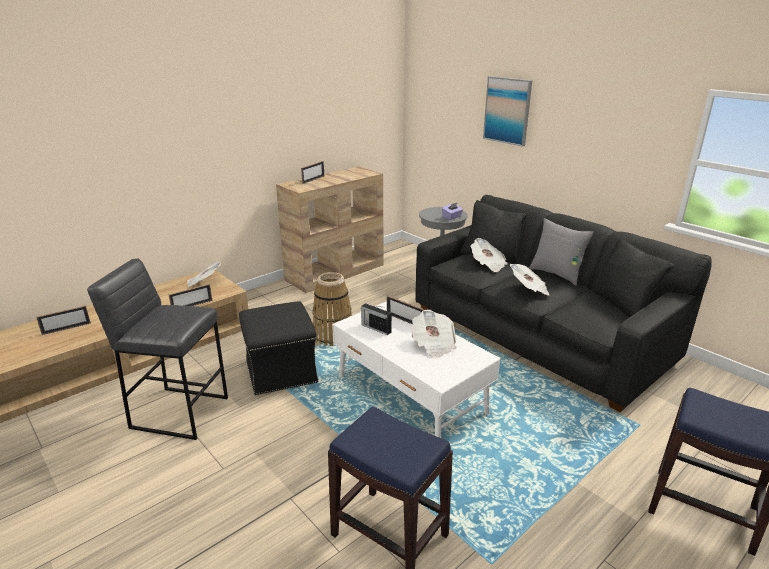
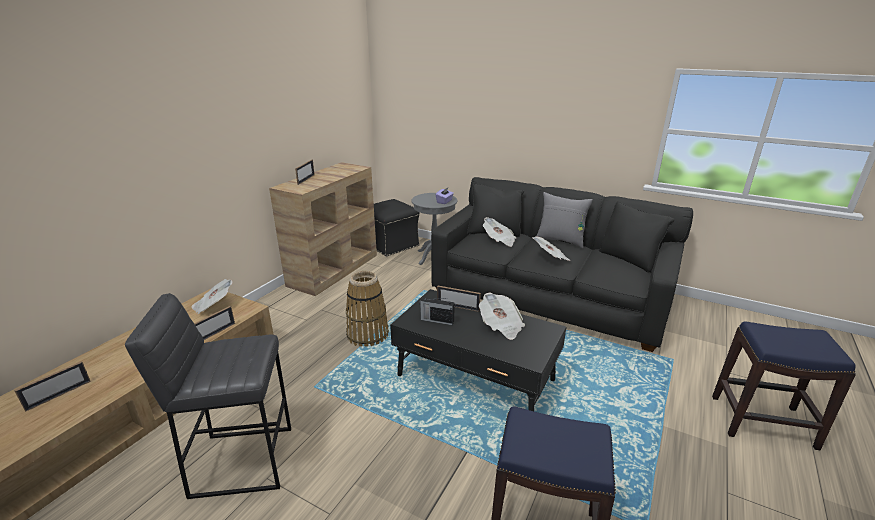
camera: 20 degrees left, 0 degrees up
black ottoman [239,301,318,395] -> black ottoman moved to [374,199,420,257]
white coffee table [332,301,500,438] -> black coffee table [390,289,567,411]
picture [483,76,532,147] -> none

